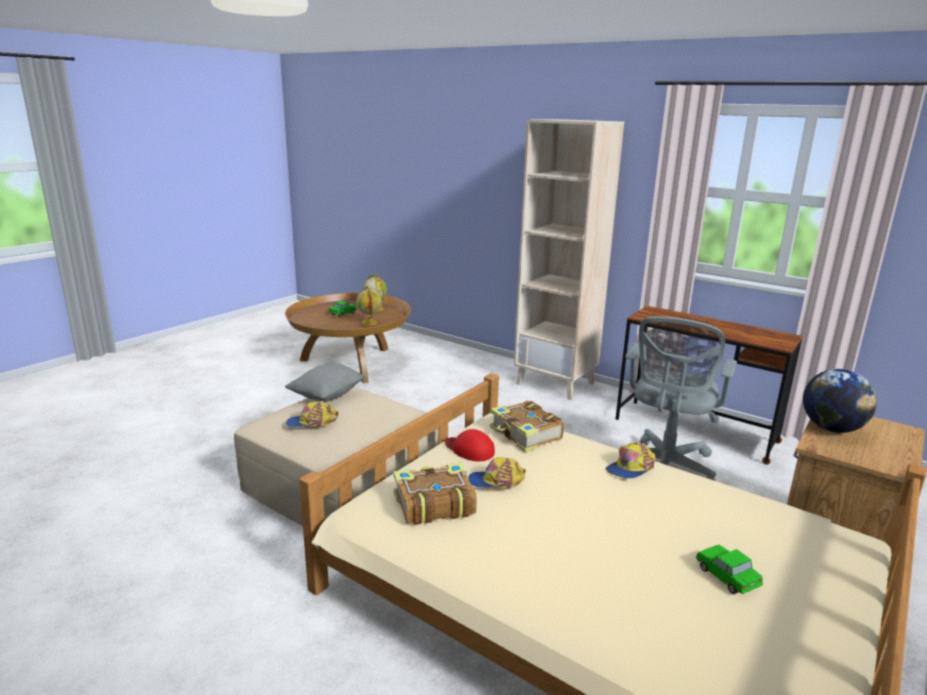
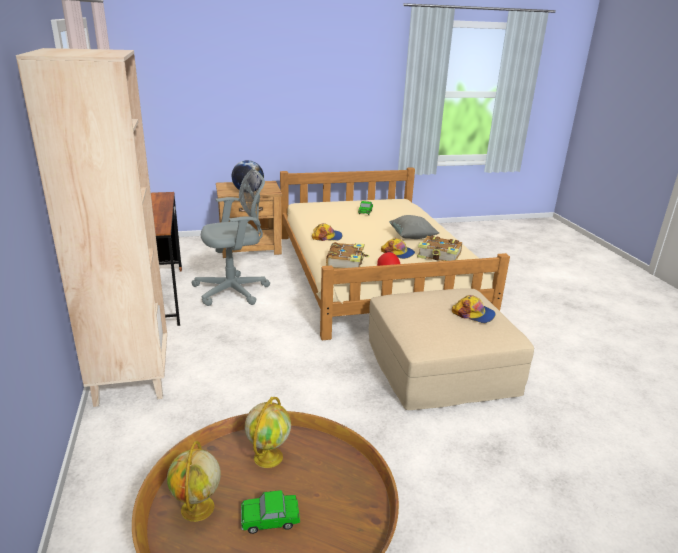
camera: 140 degrees left, 5 degrees up
grey pillow [285,363,366,401] -> grey pillow moved to [389,215,439,239]

